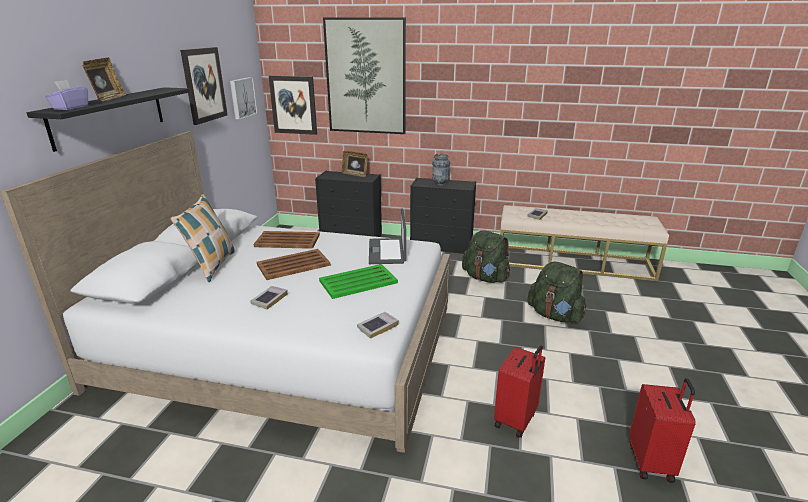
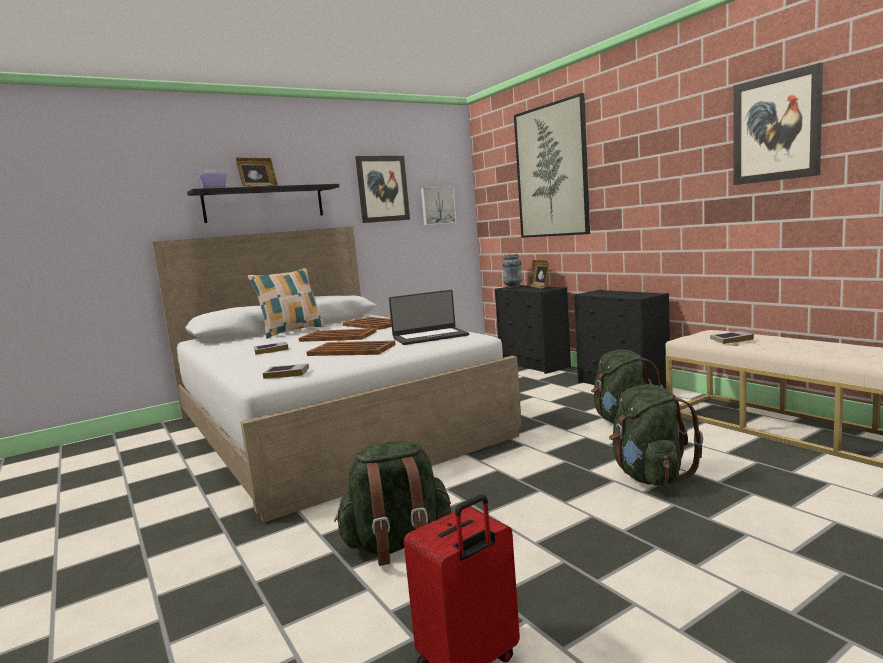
camera: 45 degrees right, 15 degrees down
picture [269,76,317,135] -> picture moved to [733,63,823,185]
green tray [319,264,398,299] -> brown tray [307,341,396,356]
laptop [369,208,406,264] -> laptop turned 150 degrees counterclockwise [389,290,469,345]
vase [432,153,450,186] -> vase moved to [502,254,522,288]
red suitcase [494,345,545,438] -> green backpack [334,441,451,566]

